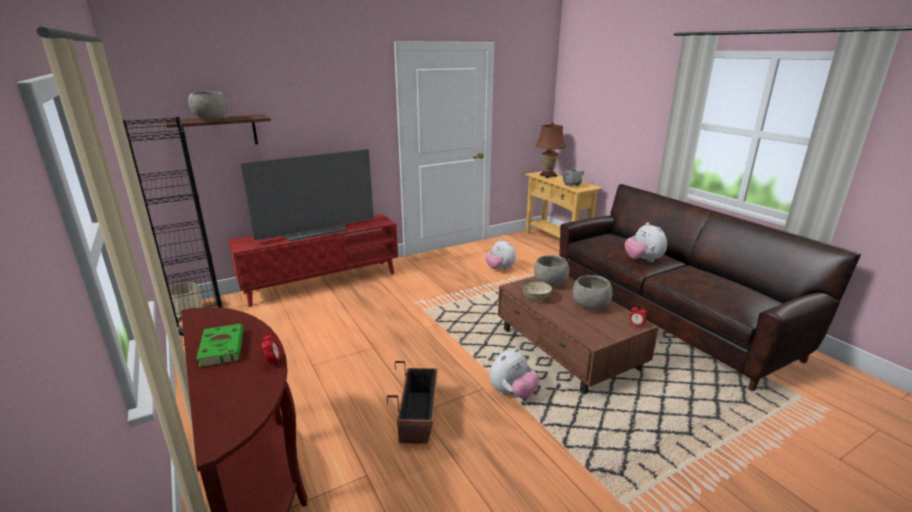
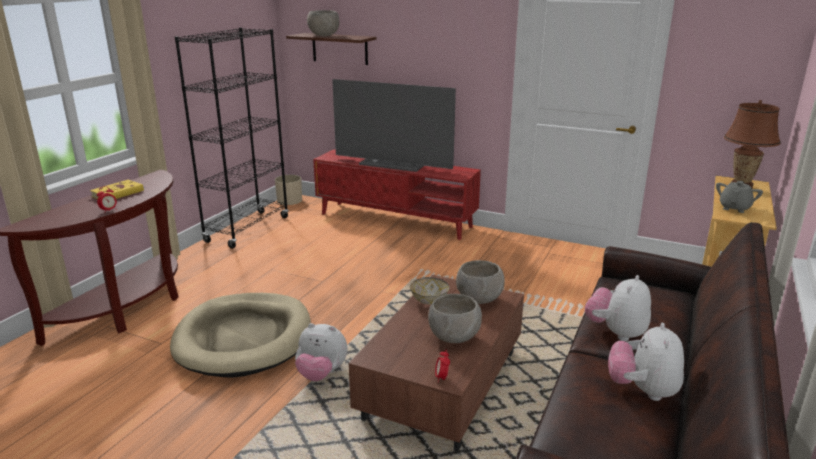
camera: 55 degrees right, 0 degrees up
green book [196,324,243,368] -> yellow book [90,180,145,199]
planter [387,361,438,444] -> beige dog bed [170,293,311,378]
plush toy [485,239,516,270] -> plush toy moved to [608,323,684,401]

